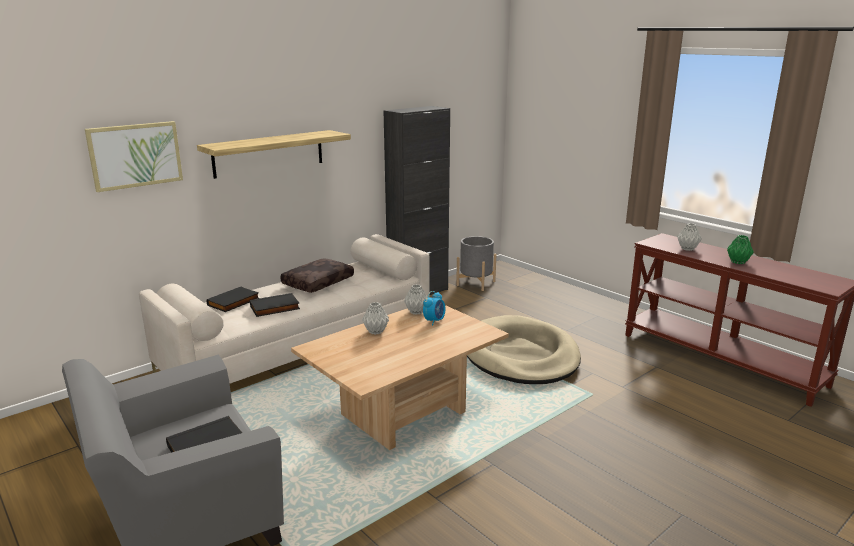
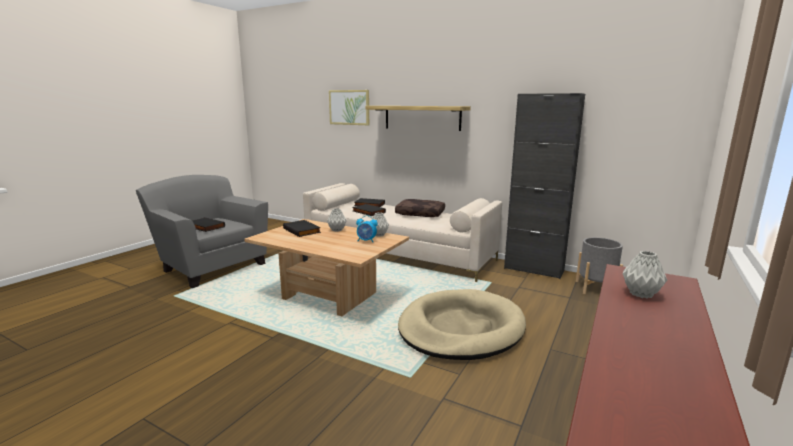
camera: 70 degrees right, 5 degrees down
green vase [727,235,754,264] -> none
none -> black book [283,220,321,237]

